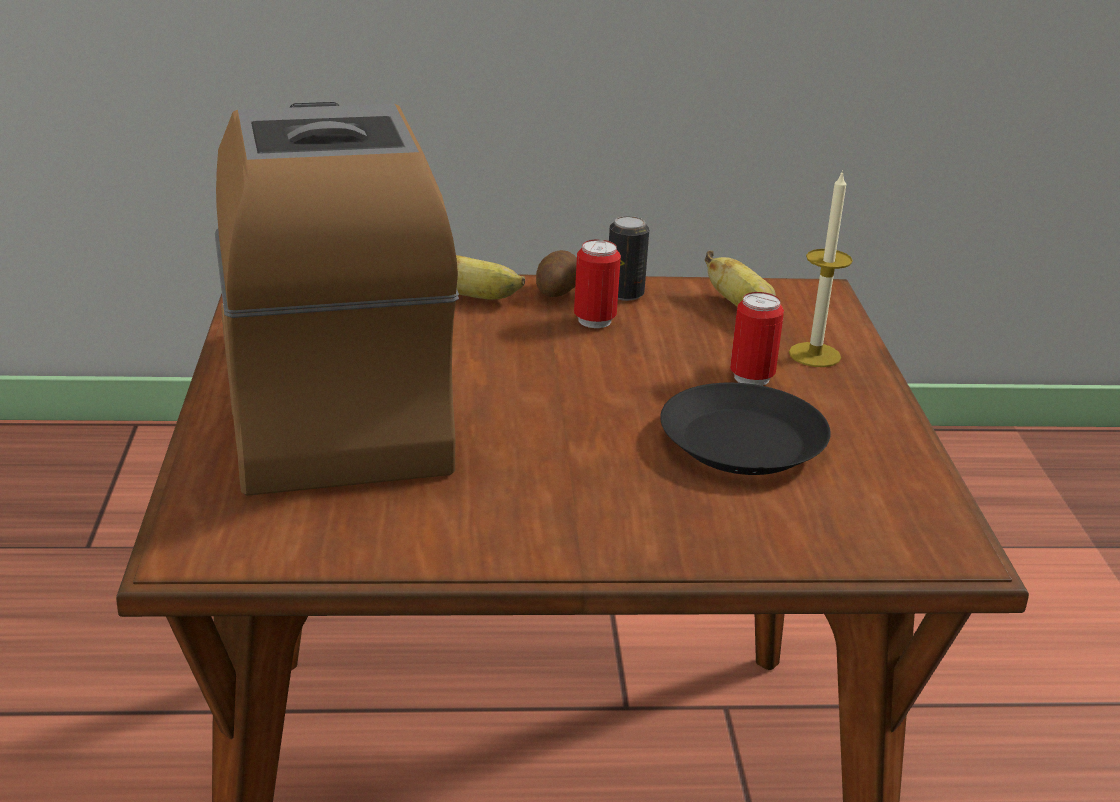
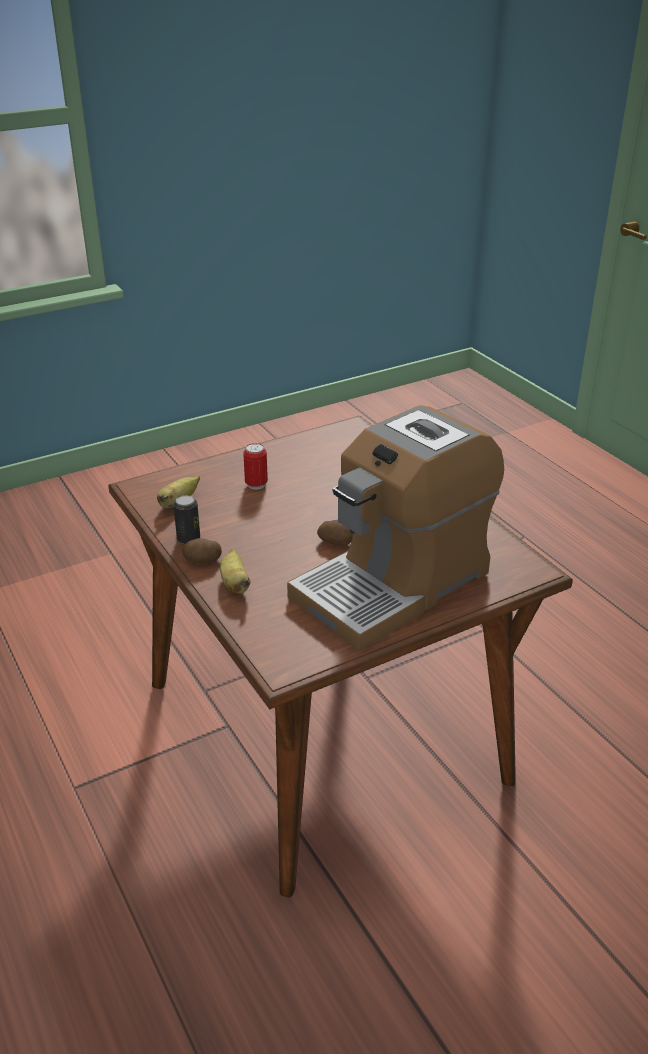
camera: 115 degrees left, 5 degrees up
can [574,239,621,328] -> none
black plate [660,383,831,475] -> none
candle [789,170,853,367] -> none
none -> potato [317,520,353,546]

